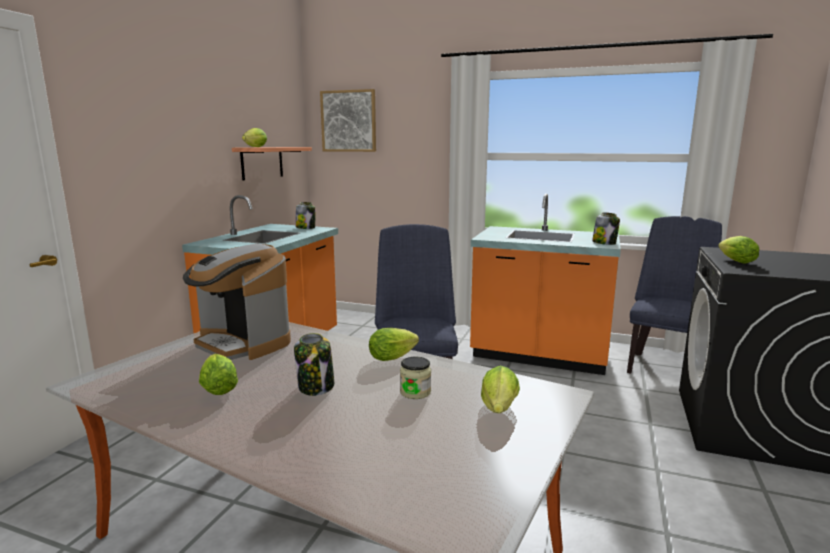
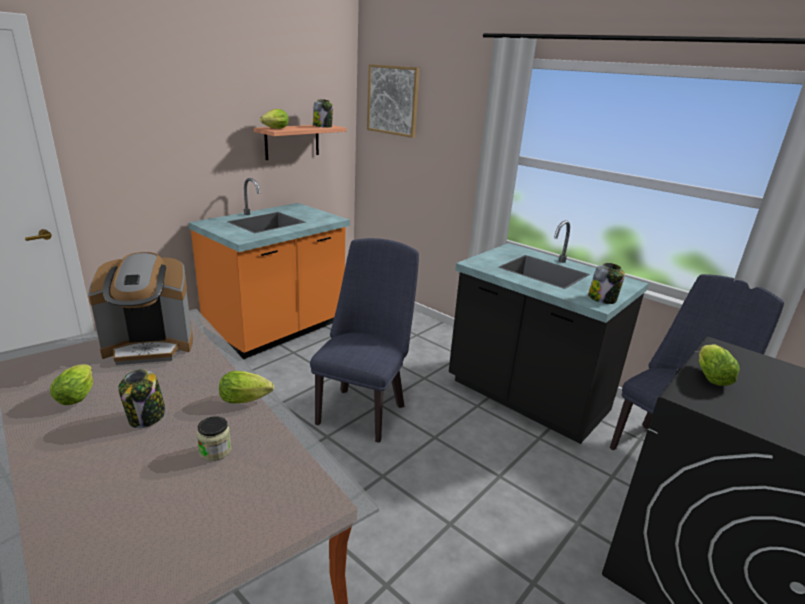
camera: 20 degrees right, 10 degrees up
coffee machine [183,244,291,360] -> coffee machine turned 75 degrees counterclockwise [88,252,193,365]
jar [296,202,316,229] -> jar moved to [313,99,333,128]
orange counter [470,193,621,375] -> black counter [449,220,649,444]
lettuce [481,365,520,413] -> none

